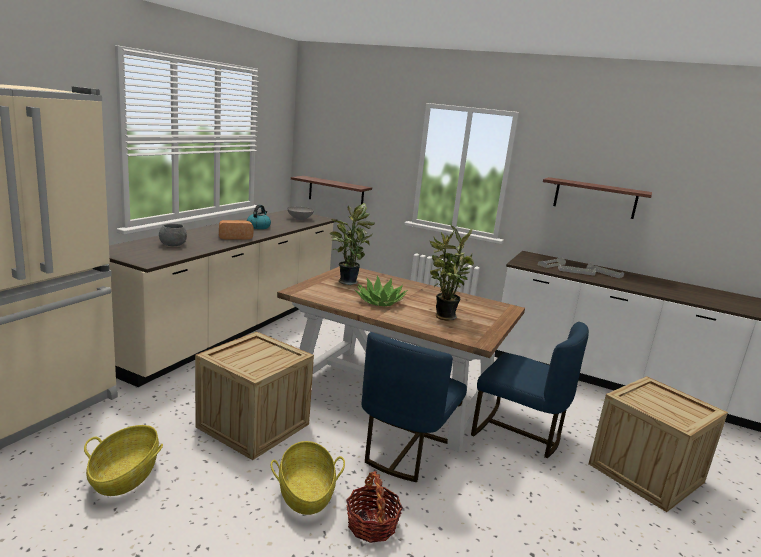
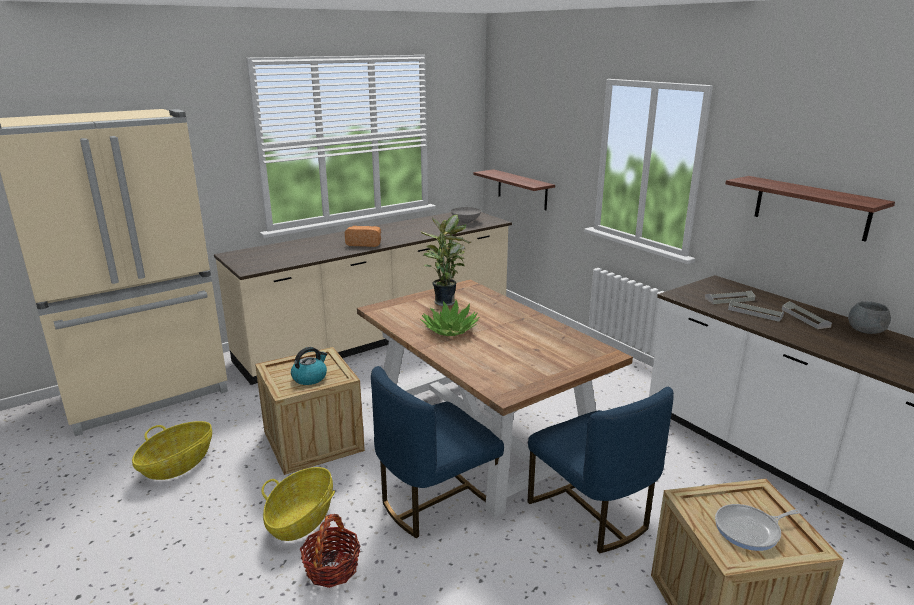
camera: 30 degrees right, 5 degrees up
grey bowl [159,224,187,246] -> grey bowl moved to [848,301,891,334]
kettle [247,205,271,229] -> kettle moved to [291,347,327,385]
potted plant [430,225,474,321] -> none
none -> frying pan [715,504,800,551]

